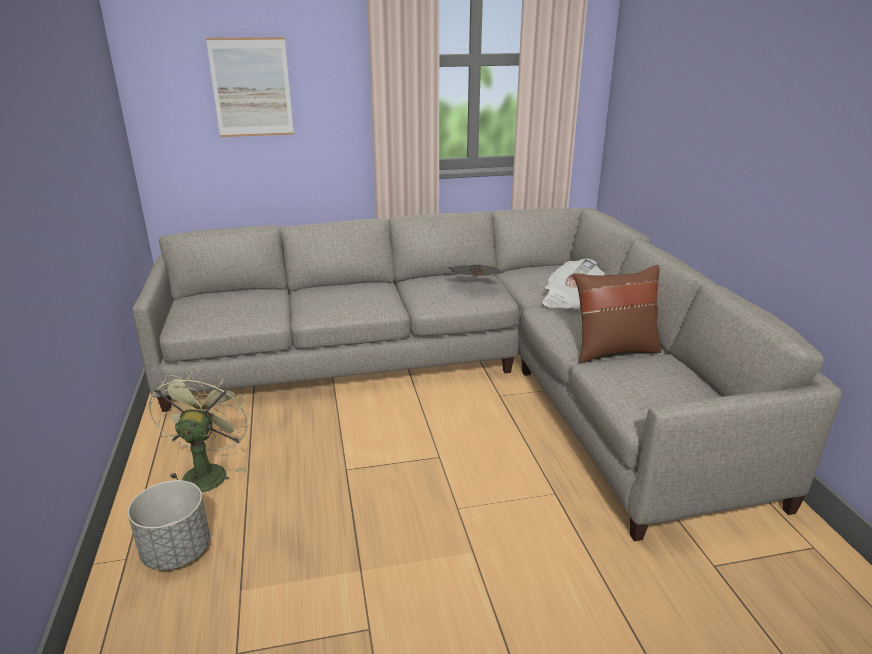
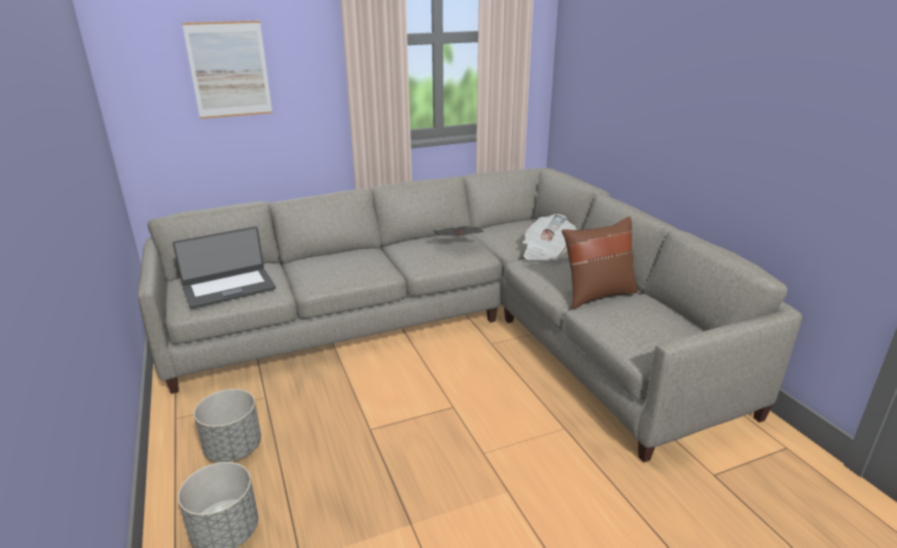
camera: 10 degrees left, 0 degrees up
green fan [148,369,251,492] -> grey planter [194,389,261,462]
none -> laptop [172,226,276,309]

